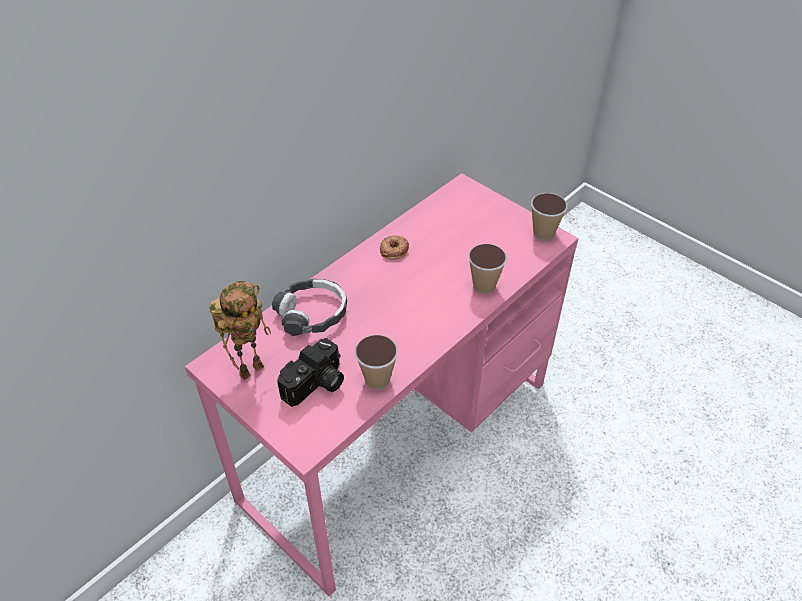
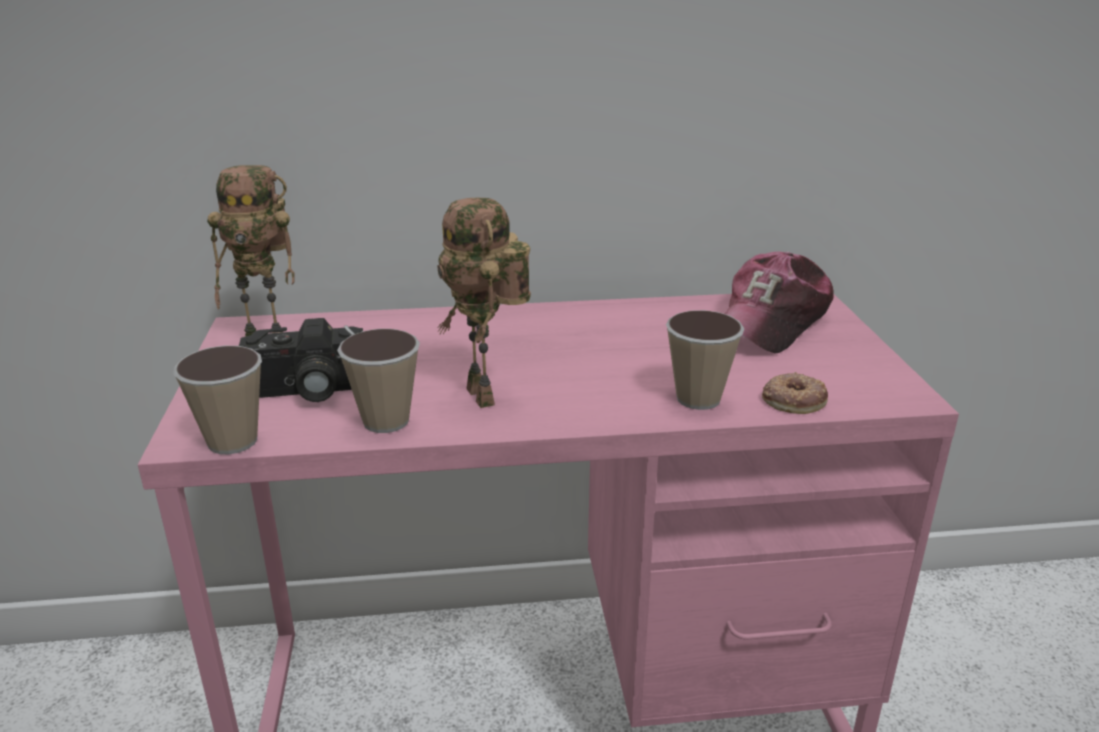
camera: 40 degrees right, 20 degrees down
headphones [272,279,347,336] -> none
donut [380,236,409,260] -> donut moved to [762,372,828,414]
cup [531,193,567,241] -> cup moved to [174,346,262,454]
none -> toy robot [437,198,531,408]
none -> cap [725,251,834,354]

